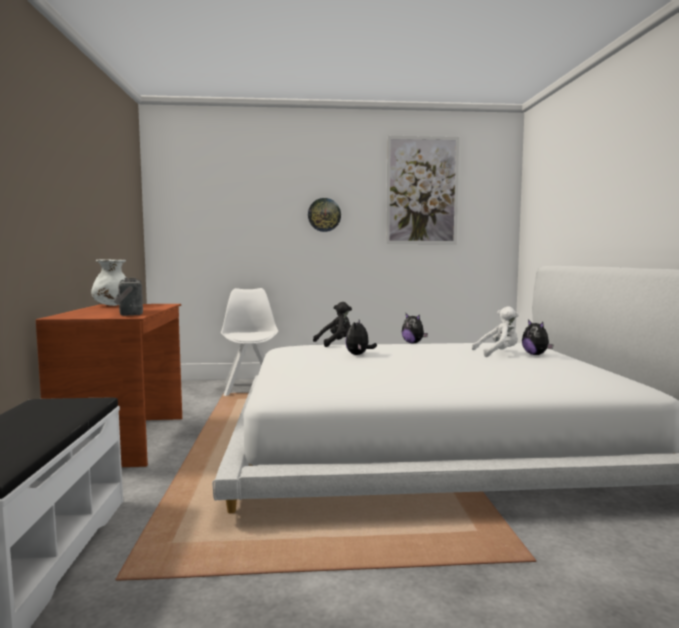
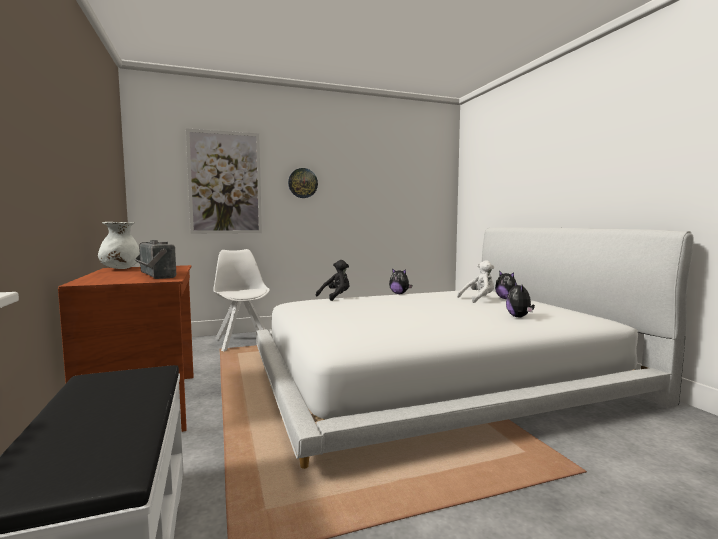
camera: 15 degrees left, 0 degrees up
plush toy [345,320,377,355] -> plush toy moved to [506,282,535,317]
picture [386,136,459,244] -> picture moved to [186,128,262,234]

